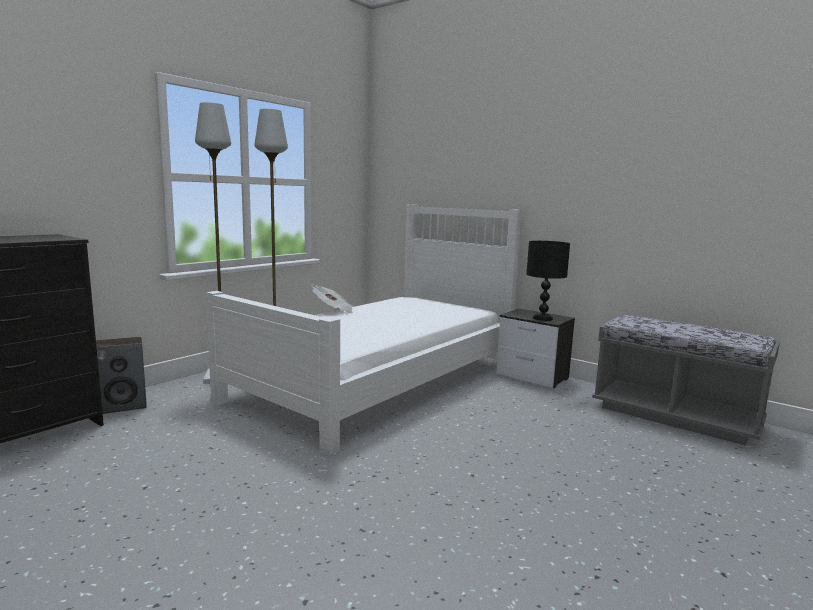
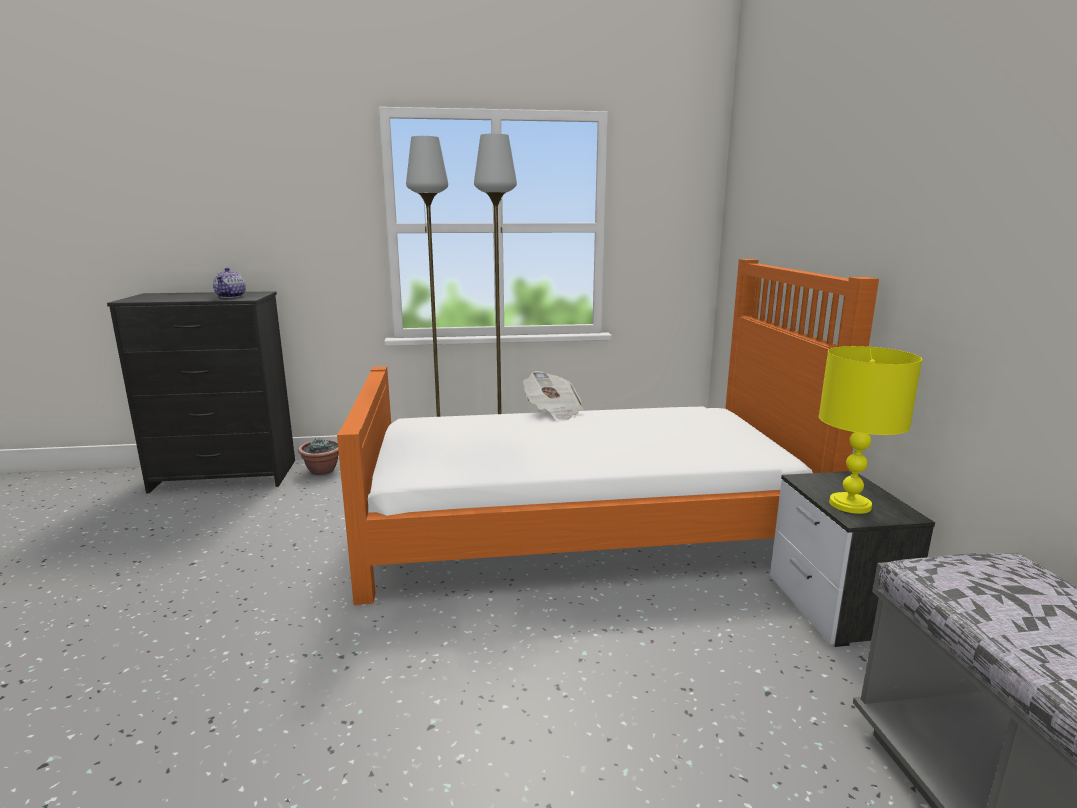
camera: 45 degrees right, 5 degrees up
speaker [96,337,147,414] -> potted plant [298,439,339,475]
white bed [206,204,523,456] -> orange bed [337,259,879,605]
black table lamp [526,241,570,321] -> yellow table lamp [819,346,922,514]
none -> teapot [213,268,246,298]

